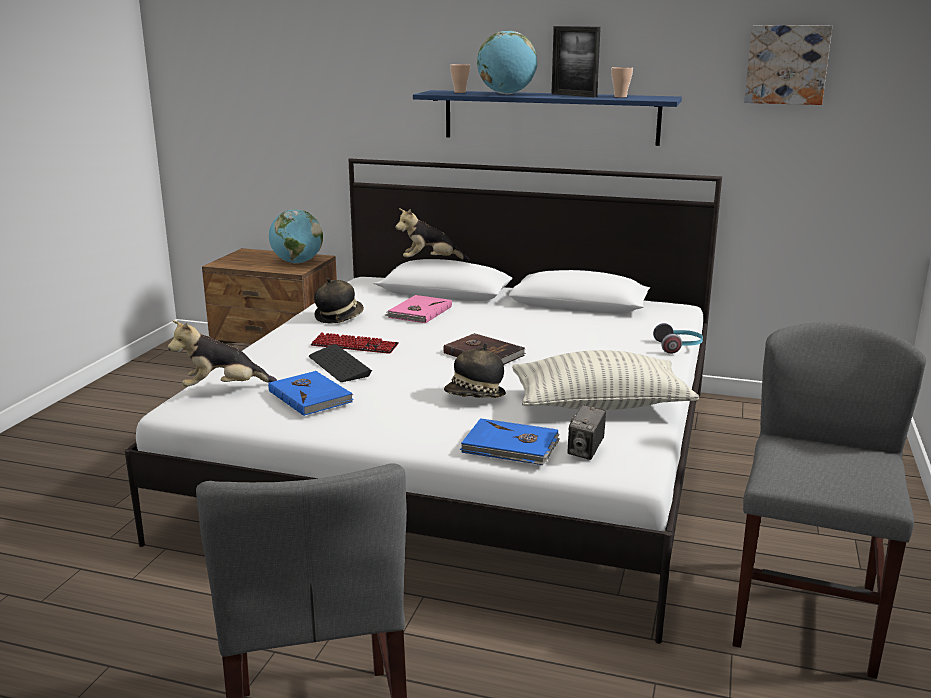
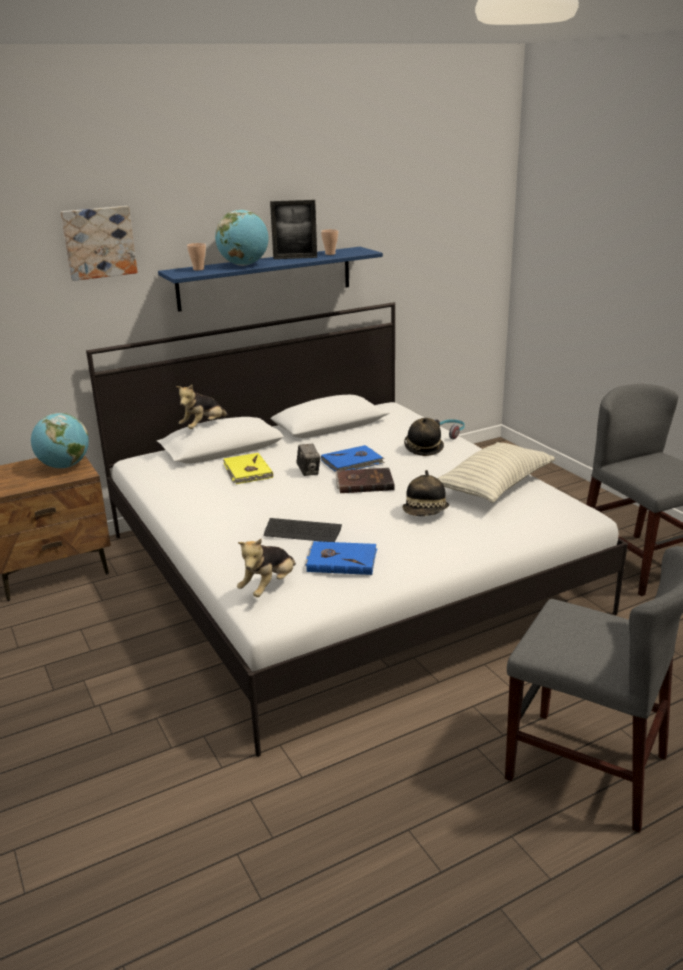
camera: 45 degrees left, 5 degrees up
keyboard [310,333,399,354] -> none
hat [314,278,364,324] -> hat moved to [404,418,444,456]
pink book [385,295,452,324] -> yellow book [223,453,273,484]
blue book [460,418,560,465] -> blue book moved to [321,445,385,472]
camera [568,404,606,460] -> camera moved to [296,444,320,476]
picture [744,25,832,105] -> picture moved to [60,206,138,281]

